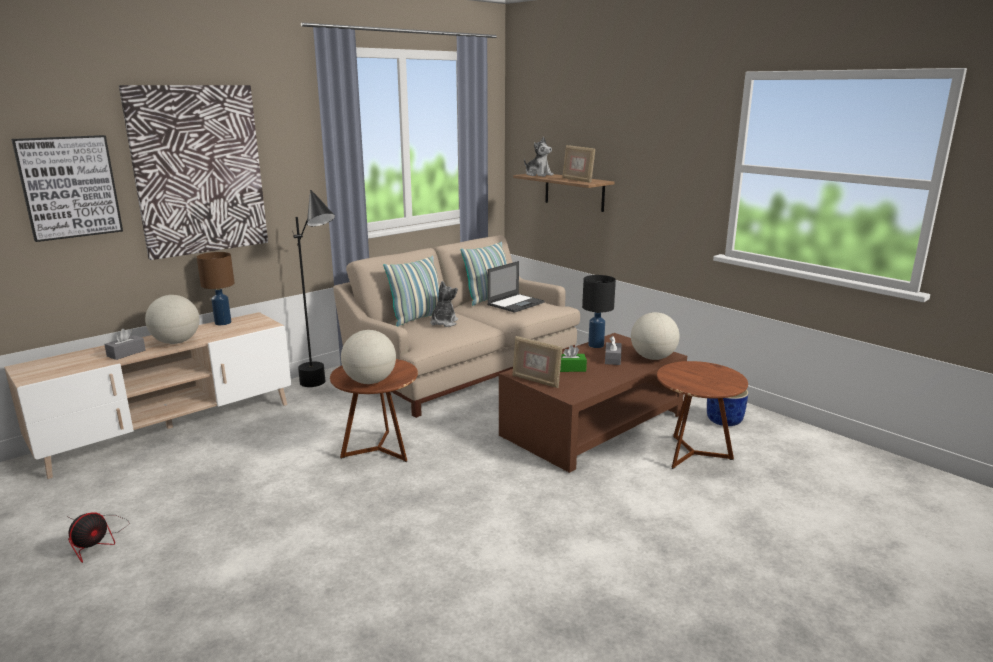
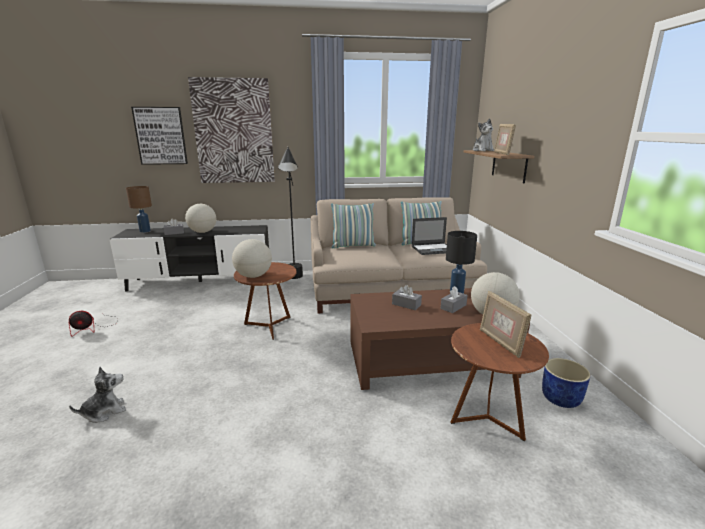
camera: 35 degrees right, 0 degrees up
beige tv stand [4,312,291,479] -> black tv stand [110,225,269,291]
brown table lamp [197,252,235,325] -> brown table lamp moved to [126,186,152,233]
plush toy [430,281,458,327] -> plush toy moved to [69,367,126,423]
picture frame [512,336,562,388] -> picture frame moved to [480,291,531,358]
green tissue box [560,345,587,372] -> grey tissue box [392,285,422,310]

